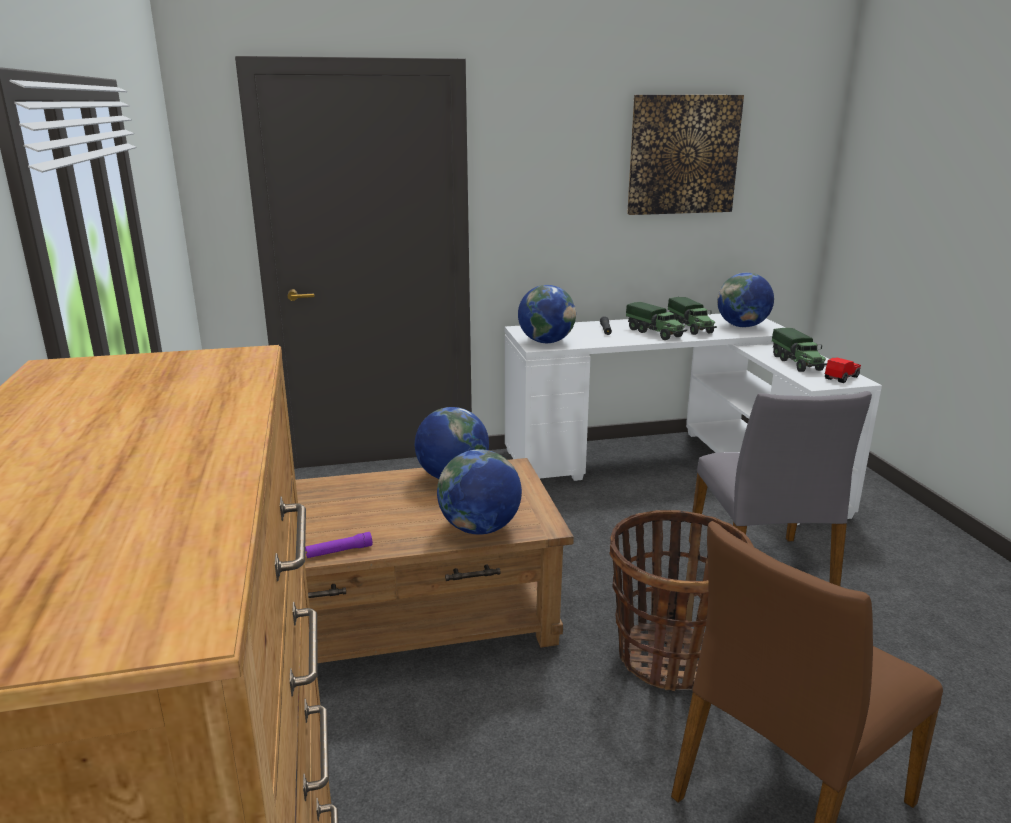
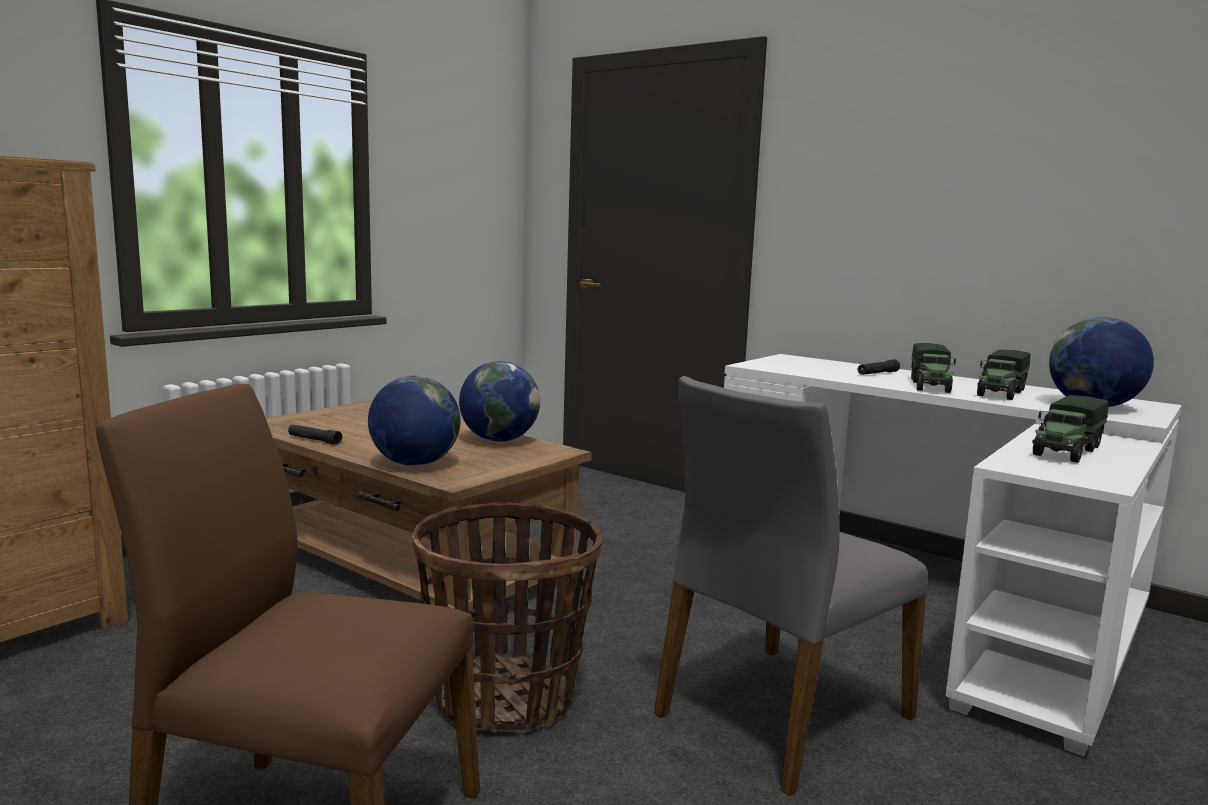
camera: 50 degrees right, 10 degrees down
purple flashlight [305,532,373,558] -> black flashlight [288,425,342,445]
globe [518,285,576,343] -> none
picture [627,95,744,215] -> none
toy car [825,357,861,383] -> none

